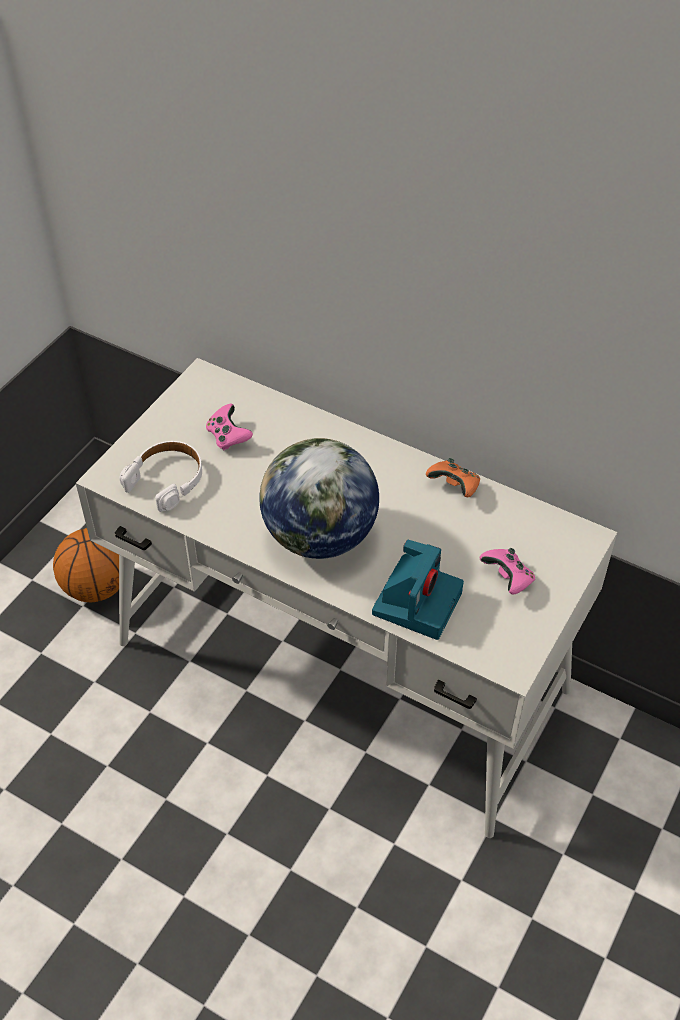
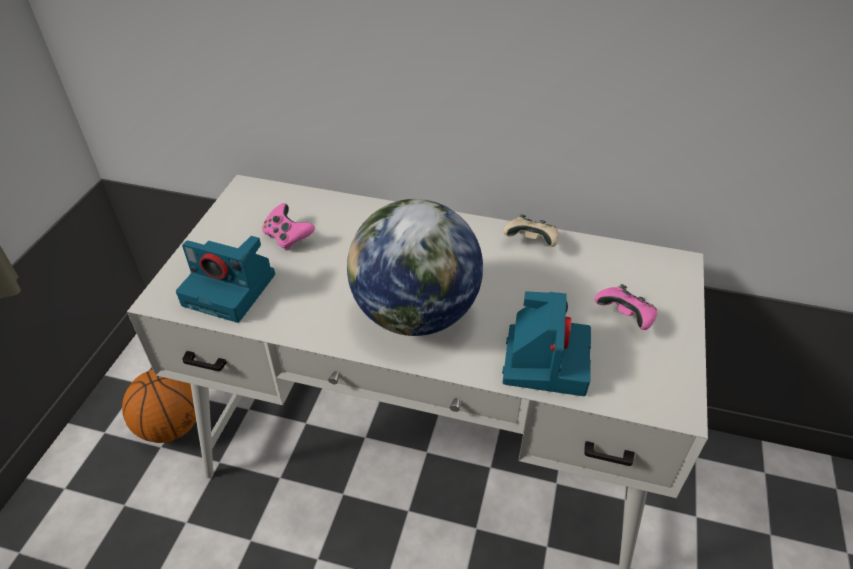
camera: 15 degrees left, 5 degrees down
white headphones [120,441,202,512] -> camera [176,236,275,323]
orange game controller [426,458,480,497] -> beige game controller [504,214,559,247]

